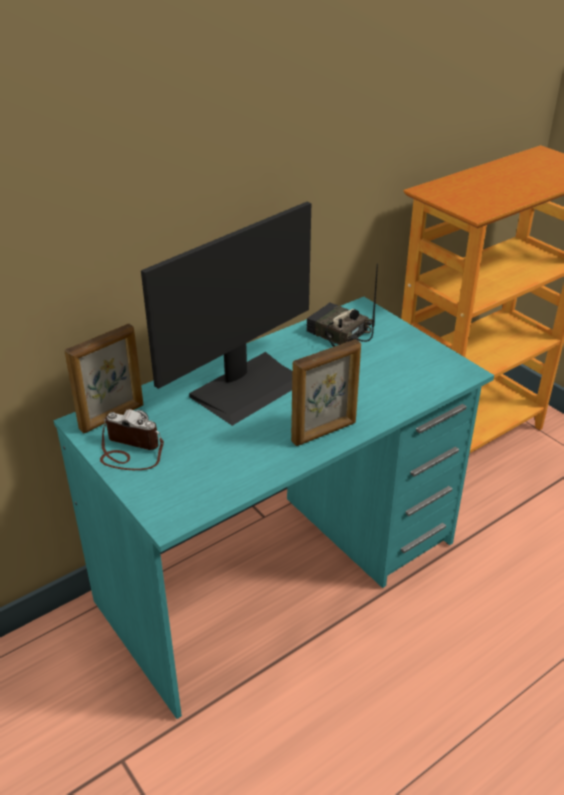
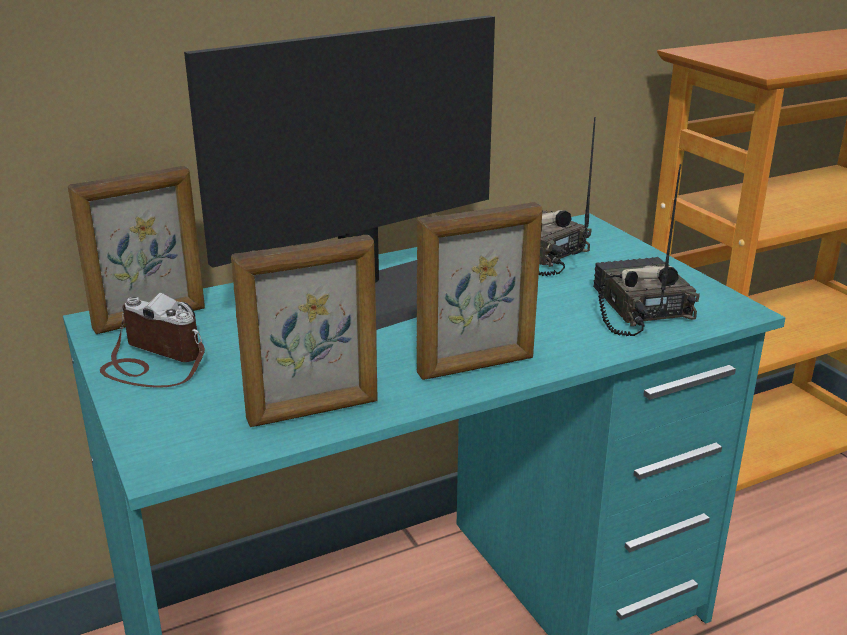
camera: 10 degrees right, 10 degrees down
none -> picture frame [231,235,377,427]
none -> radio [593,164,700,336]

